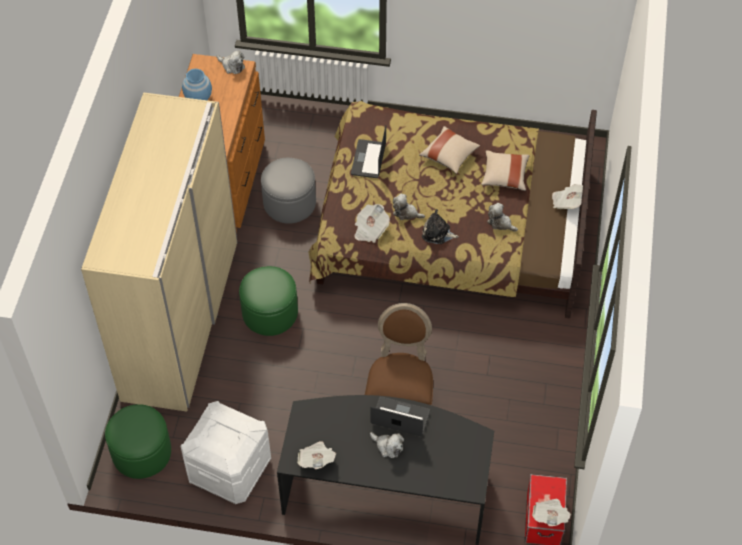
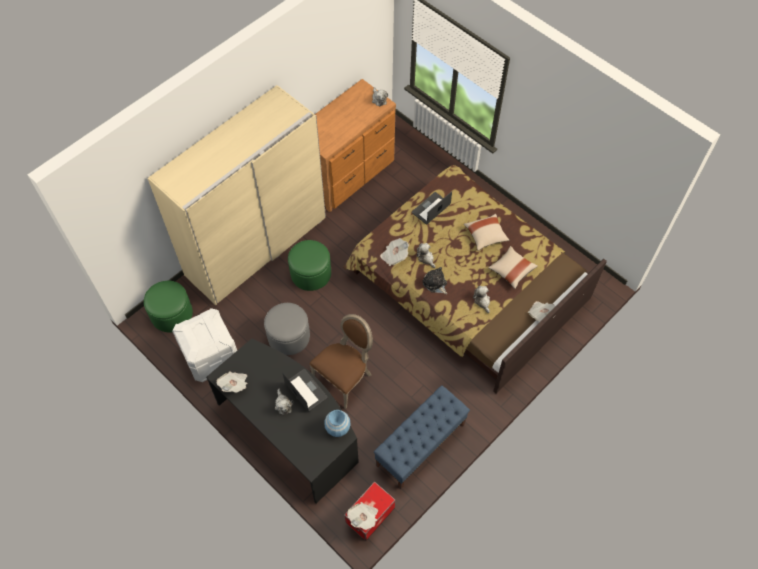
camera: 35 degrees right, 5 degrees up
blue vase [182,69,212,100] -> blue vase moved to [324,410,351,437]
grey ottoman [261,158,316,224] -> grey ottoman moved to [264,303,310,355]
none -> blue bench [374,385,470,489]

